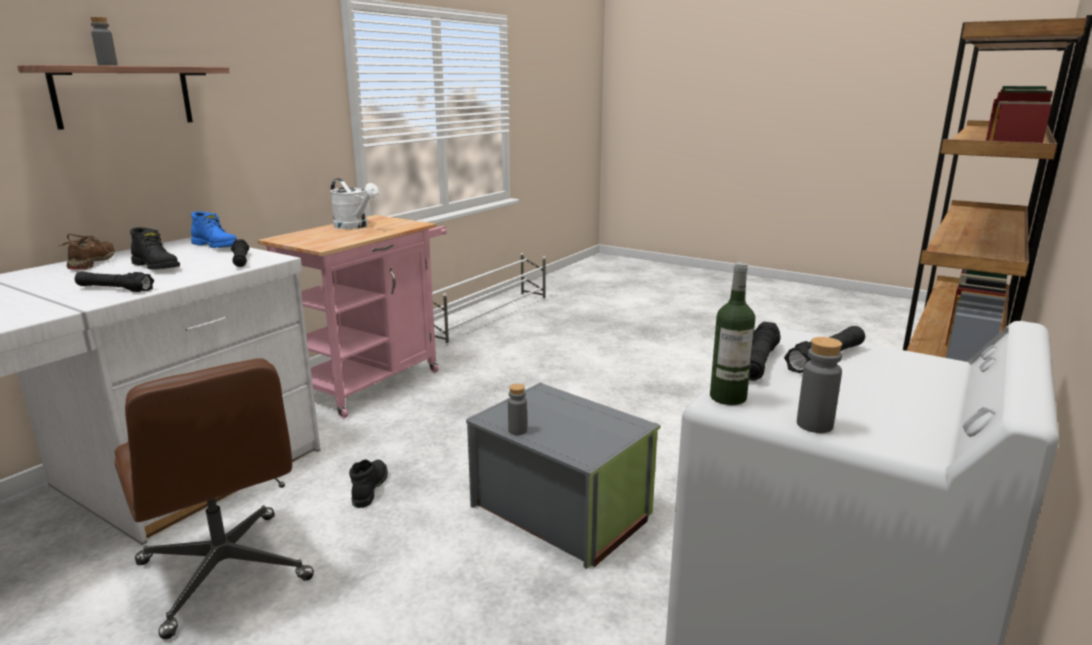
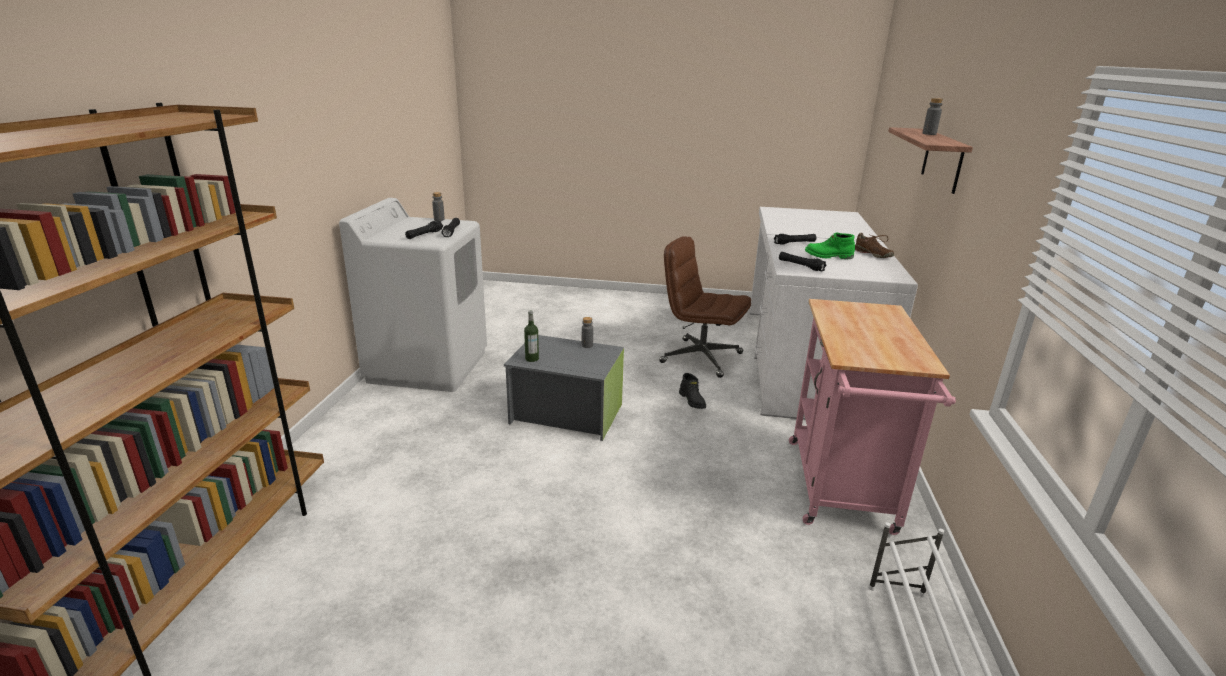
camera: 155 degrees right, 5 degrees up
black boot [130,227,180,269] -> green boot [805,232,855,259]
blue boot [191,211,237,248] -> none
white watering can [330,178,379,229] -> none
bottle [710,263,755,405] -> bottle moved to [524,311,539,362]

